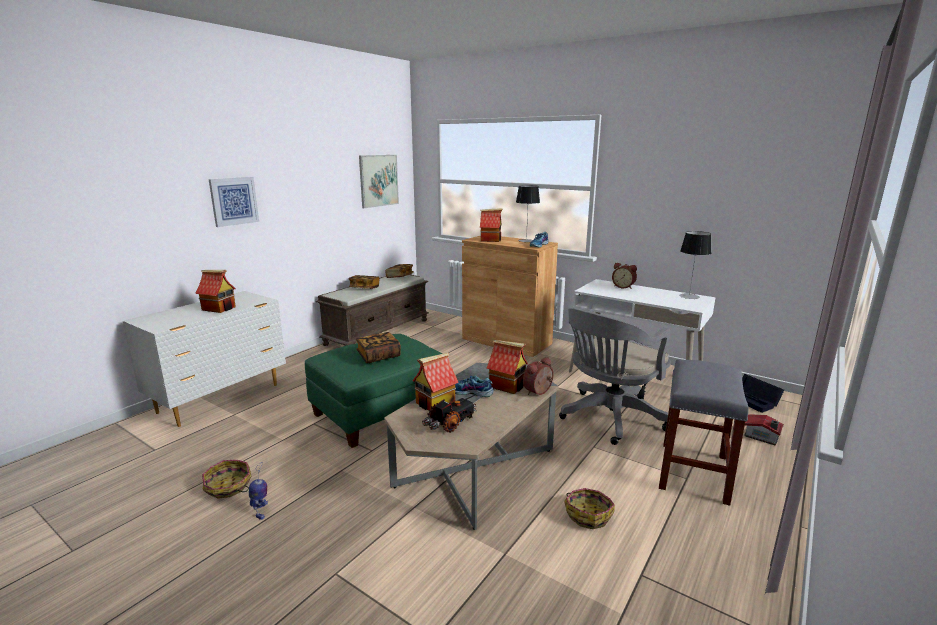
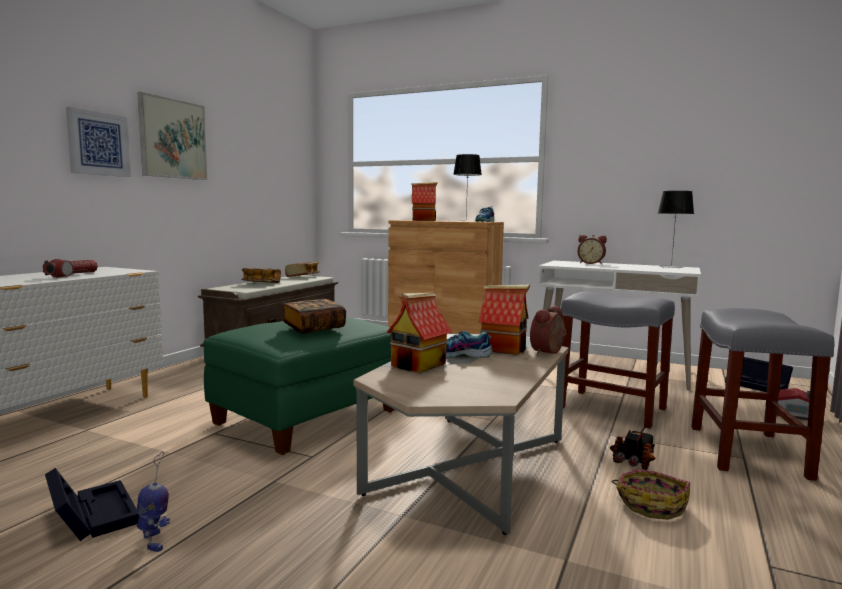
camera: 10 degrees left, 10 degrees down
toy house [195,270,236,313] -> flashlight [43,259,98,278]
basket [202,460,252,499] -> black storage box [45,468,139,541]
picture [359,155,399,208] -> picture moved to [137,92,207,180]
toy truck [422,395,477,433] -> toy truck moved to [610,426,655,470]
grey office chair [559,308,671,445] -> grey stool [561,292,675,428]

